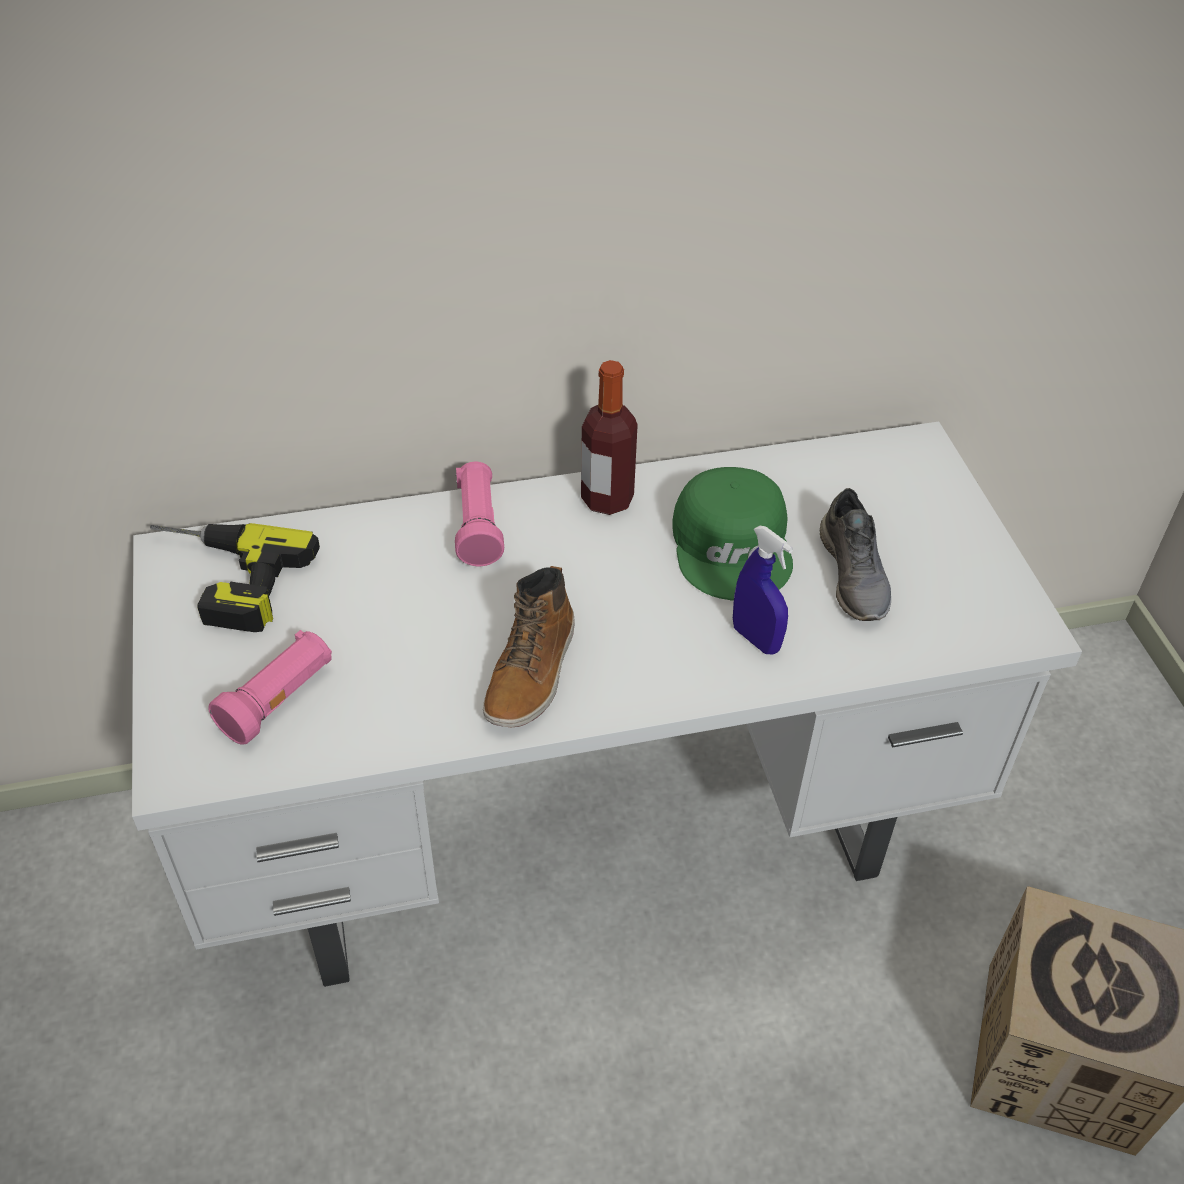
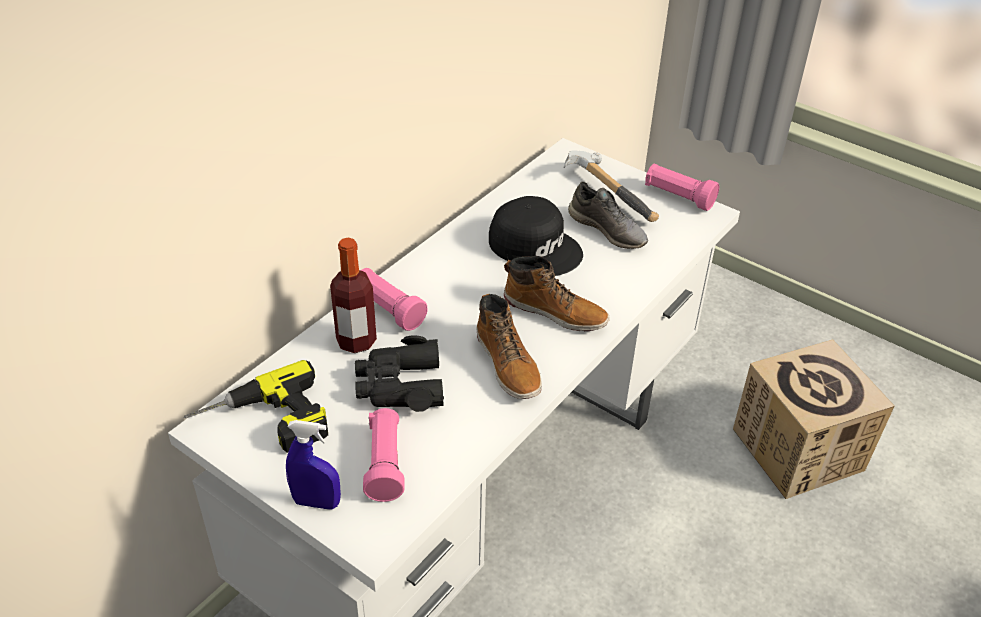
camera: 40 degrees left, 5 degrees down
bottle [581,360,638,515] -> bottle moved to [330,237,377,353]
green cap [673,467,793,601] -> black cap [489,196,583,276]
blue spray bottle [733,526,793,654] -> blue spray bottle moved to [286,420,341,510]
none -> black binoculars [355,336,444,412]
none -> boot [504,256,609,331]
none -> hammer [563,150,659,222]
none -> pink flashlight [645,164,719,211]

